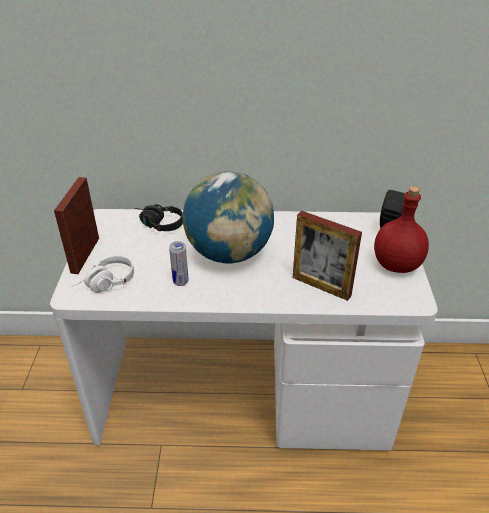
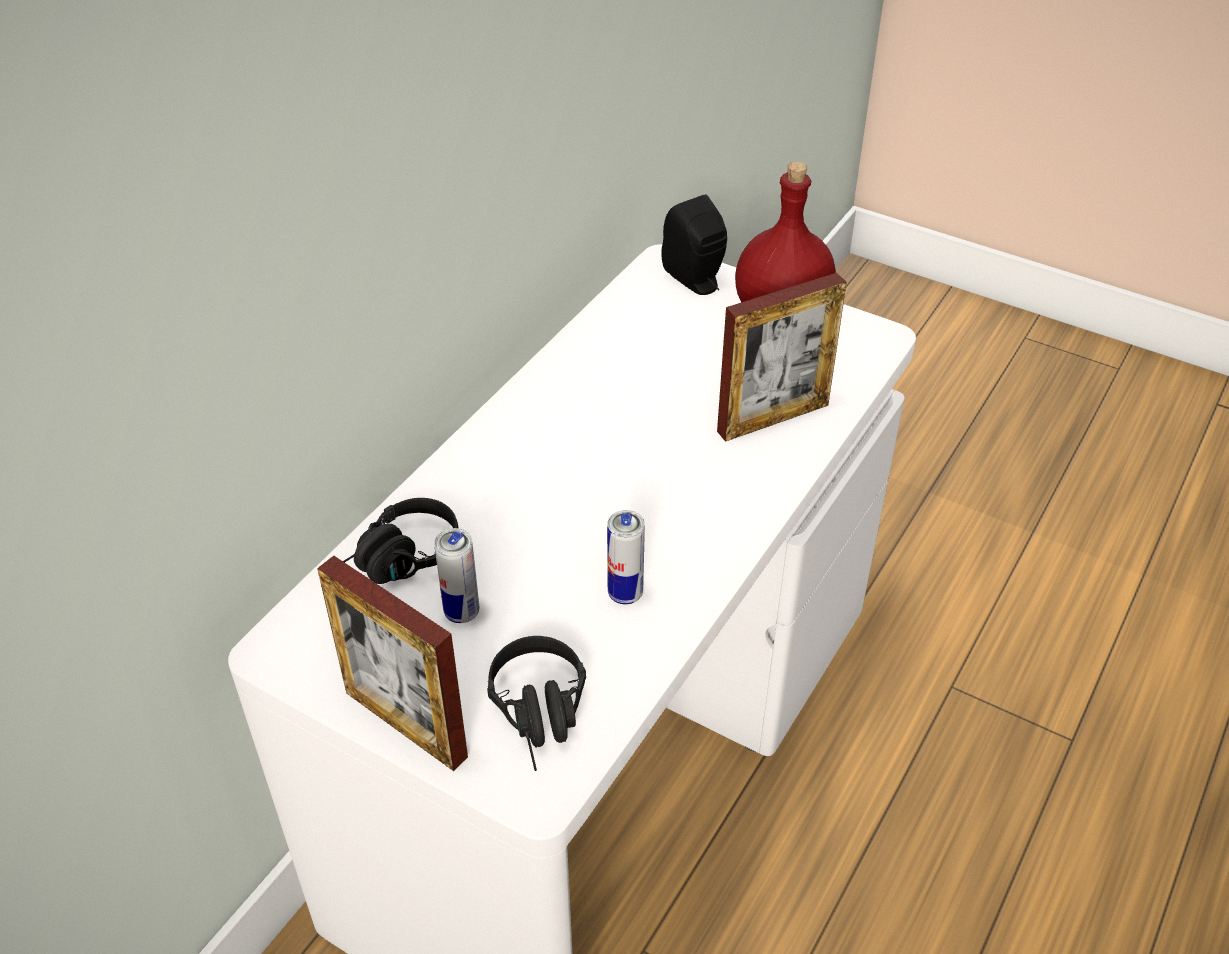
camera: 60 degrees left, 5 degrees up
white headphones [71,256,134,293] -> black headphones [487,636,586,771]
globe [182,171,274,263] -> none
none -> can [434,528,479,623]

